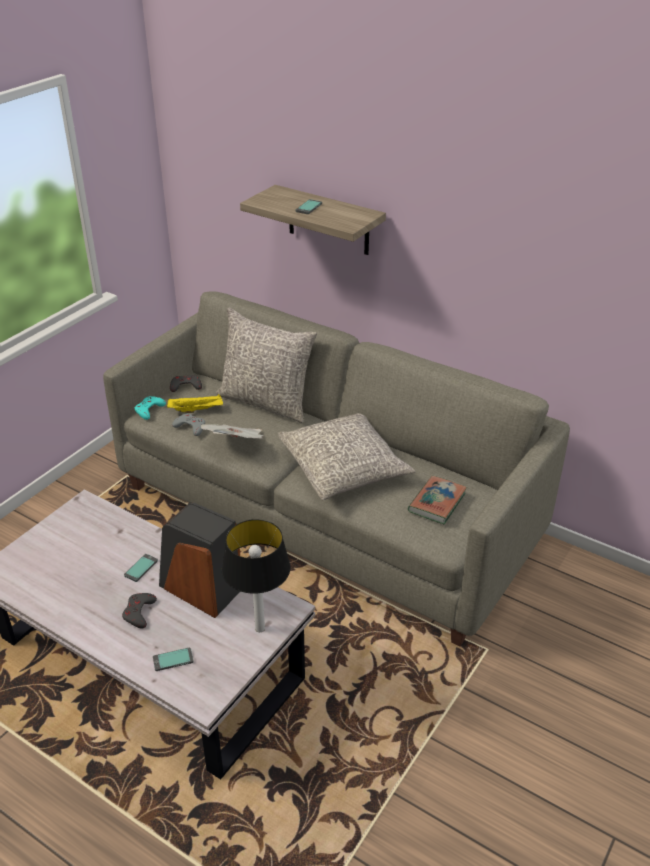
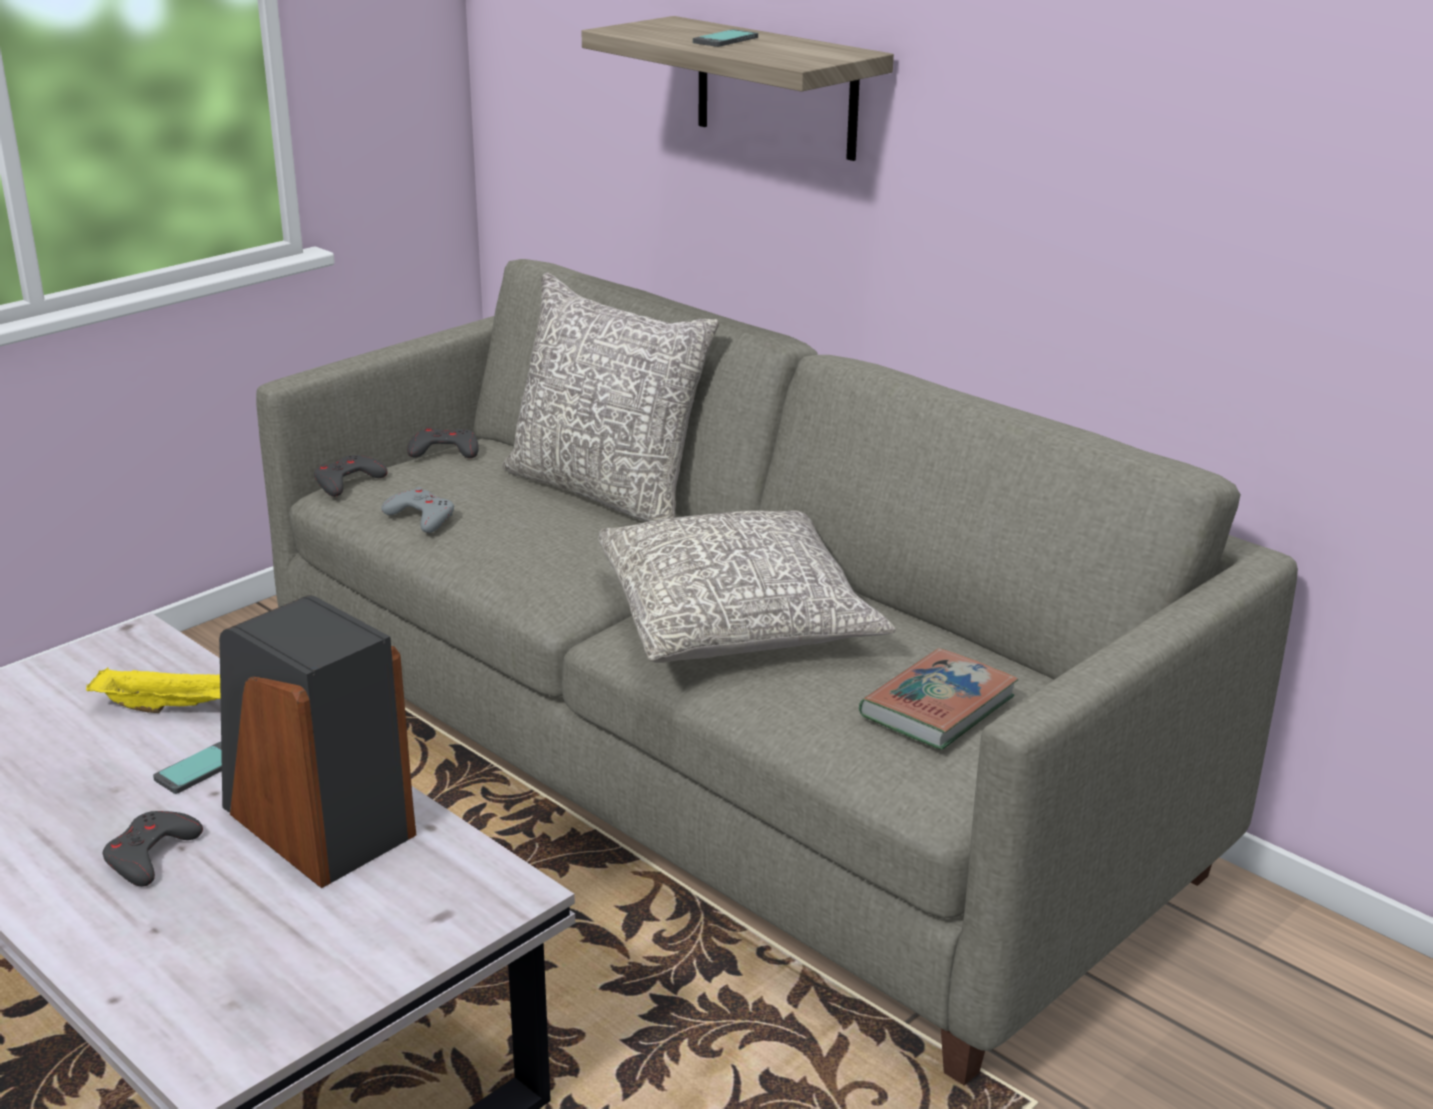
camera: 10 degrees right, 10 degrees down
turquoise game controller [134,396,166,420] -> grey game controller [314,455,388,497]
phone [153,648,194,671] -> none
yellow tray [167,394,223,413] -> yellow tray moved to [86,668,220,713]
newspaper [201,424,263,439] -> none
table lamp [222,519,291,632] -> none

